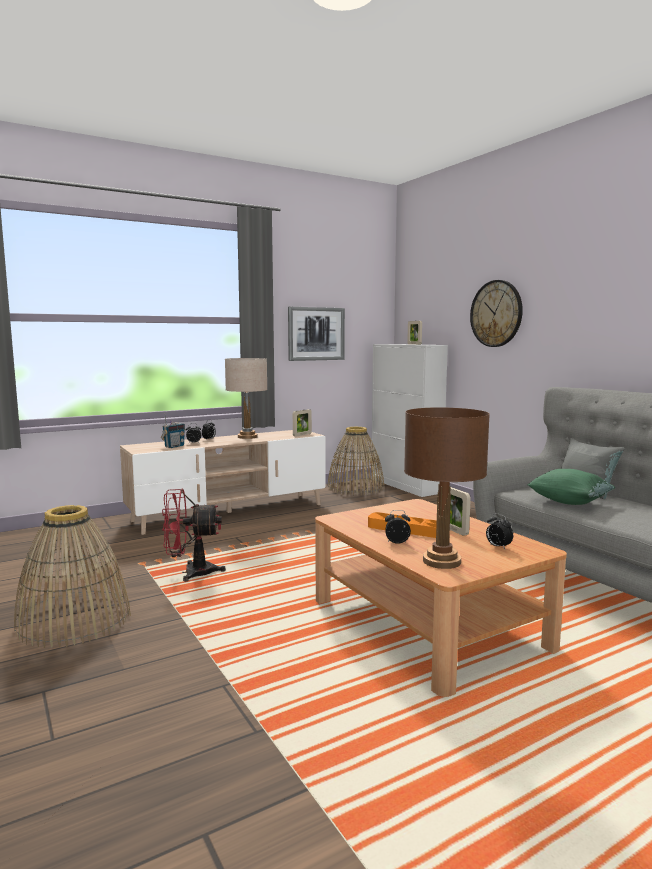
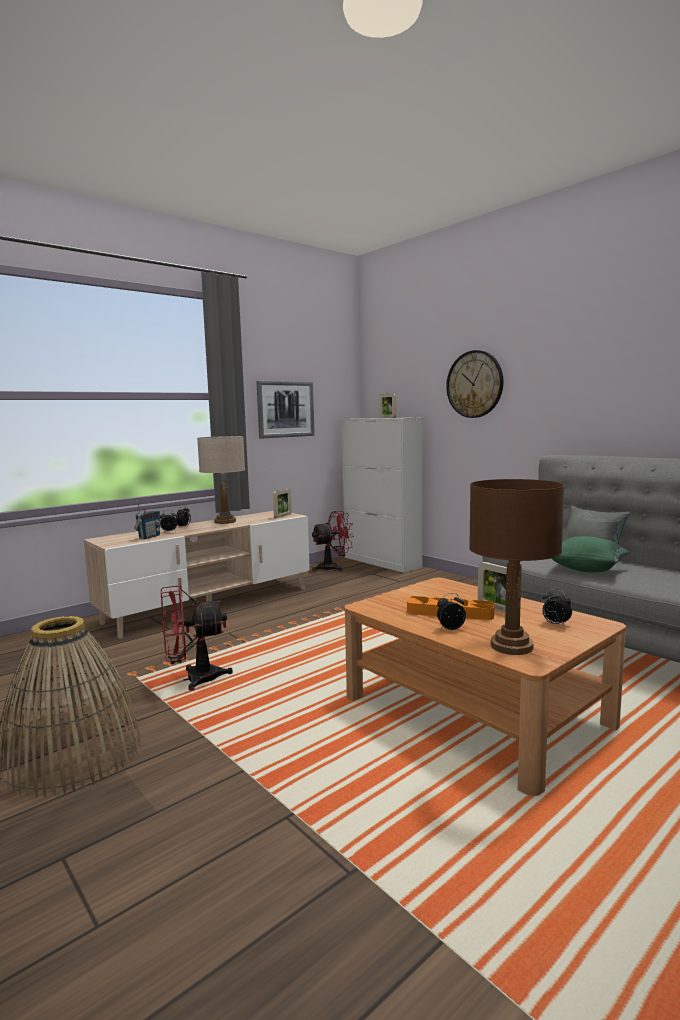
camera: 10 degrees left, 0 degrees up
basket [327,427,384,495] -> red fan [312,511,354,571]

